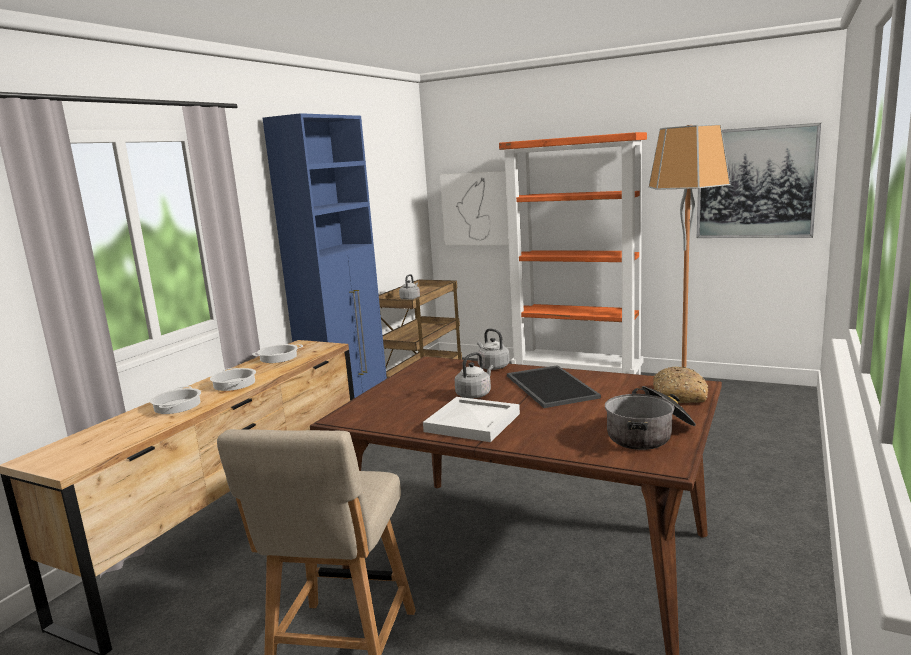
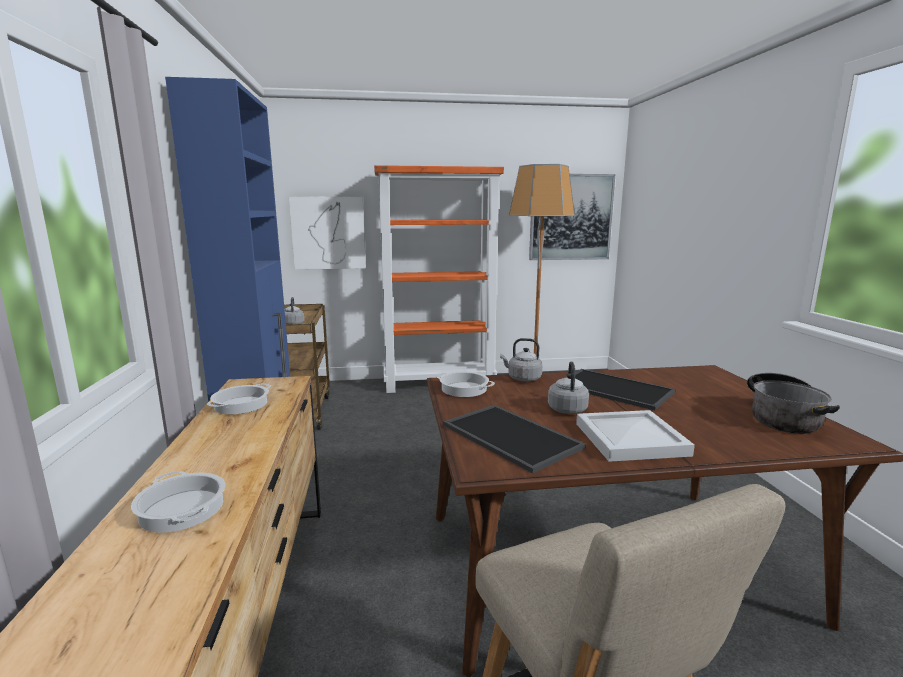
camera: 35 degrees left, 0 degrees up
cooking pot [210,368,256,391] -> cooking pot moved to [436,371,495,397]
bread [653,367,708,403] -> none
none -> tray [443,405,586,473]

